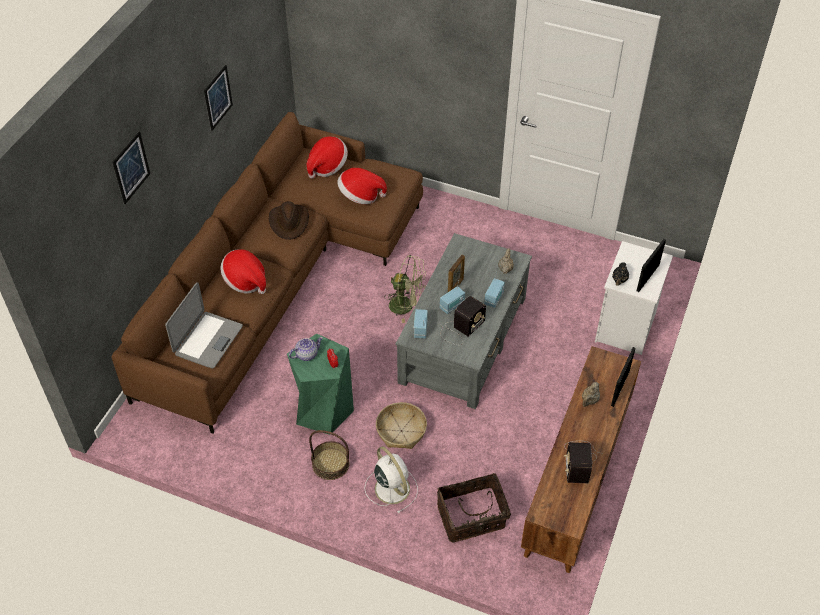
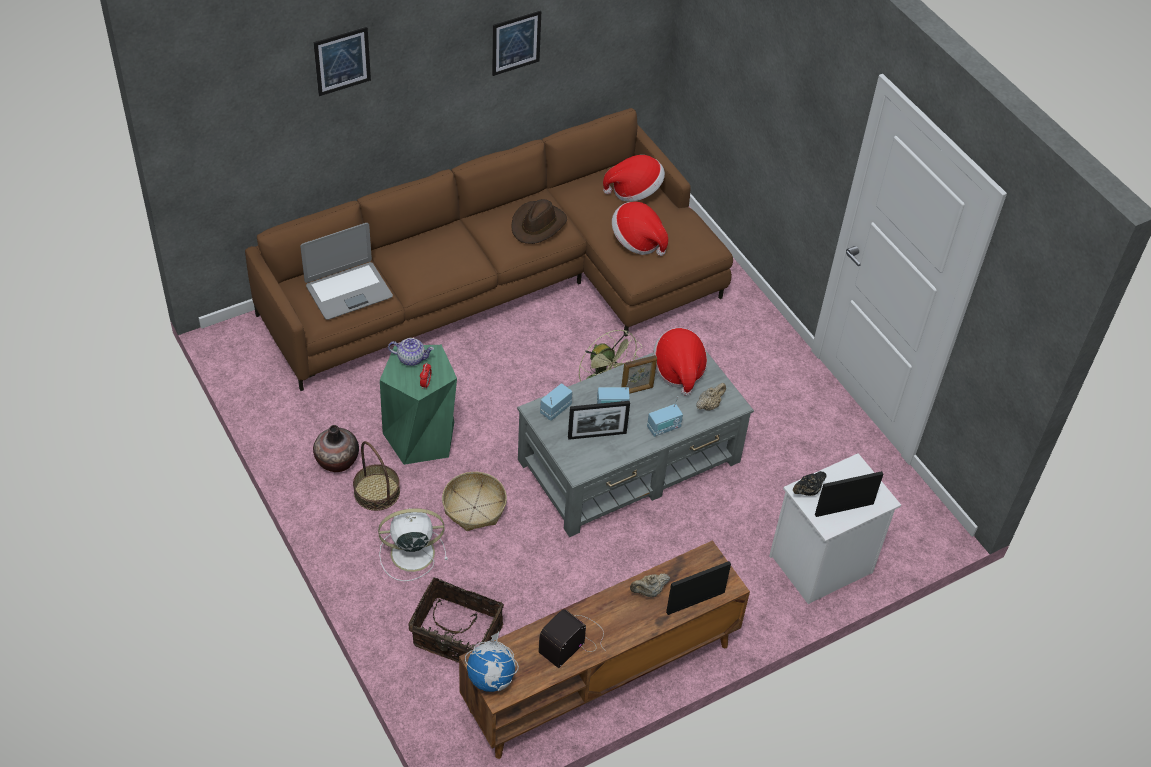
camera: 35 degrees right, 0 degrees up
hat [220,249,266,294] -> hat moved to [653,328,707,396]
white fan [364,446,418,514] -> white fan turned 105 degrees counterclockwise [378,508,448,581]
radio [439,296,486,345] -> picture frame [568,401,630,440]
none -> vase [313,425,359,472]
none -> globe [465,631,519,692]

